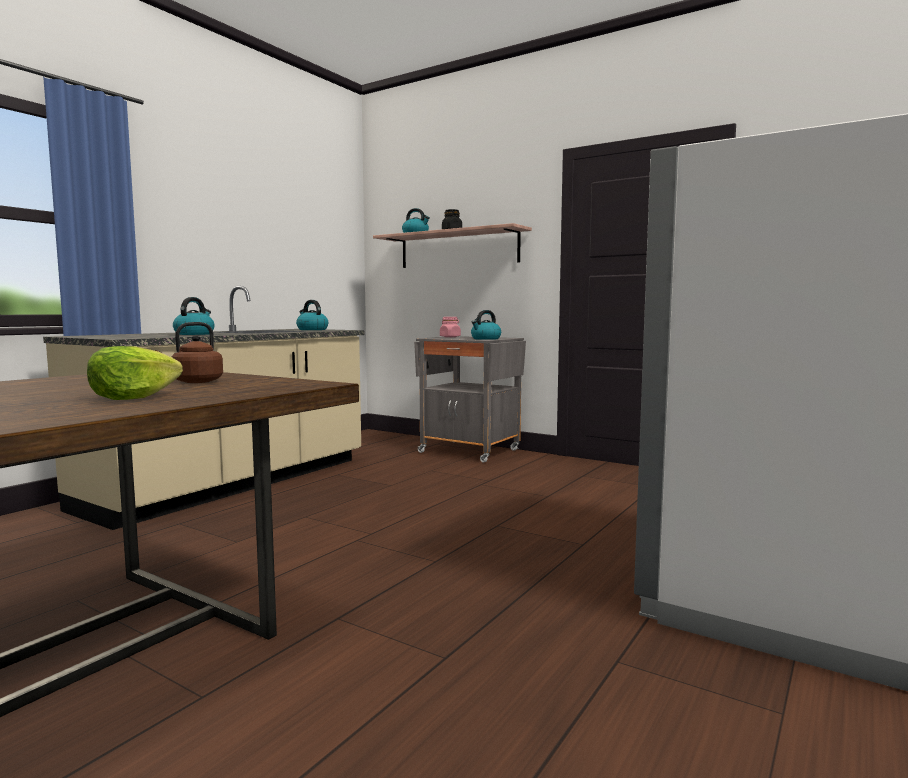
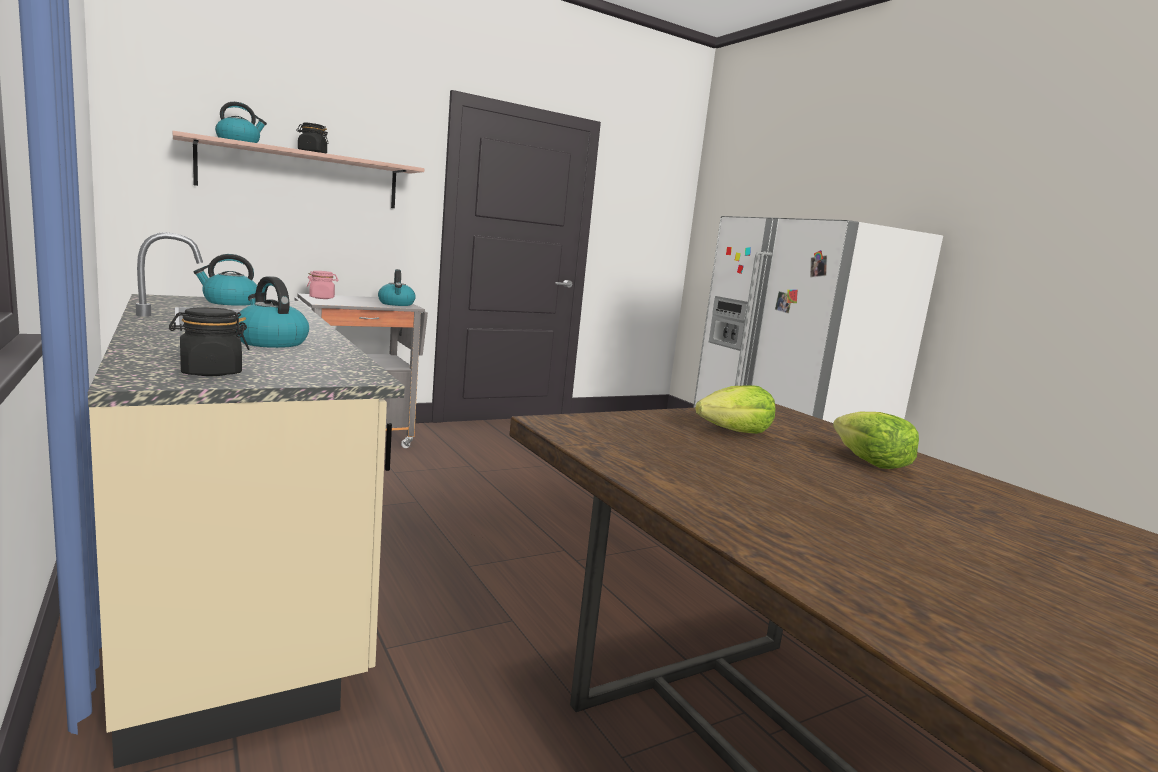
camera: 65 degrees left, 5 degrees up
brown kettle [155,322,223,383] -> lettuce [695,385,775,434]
none -> black jar [169,307,250,376]

